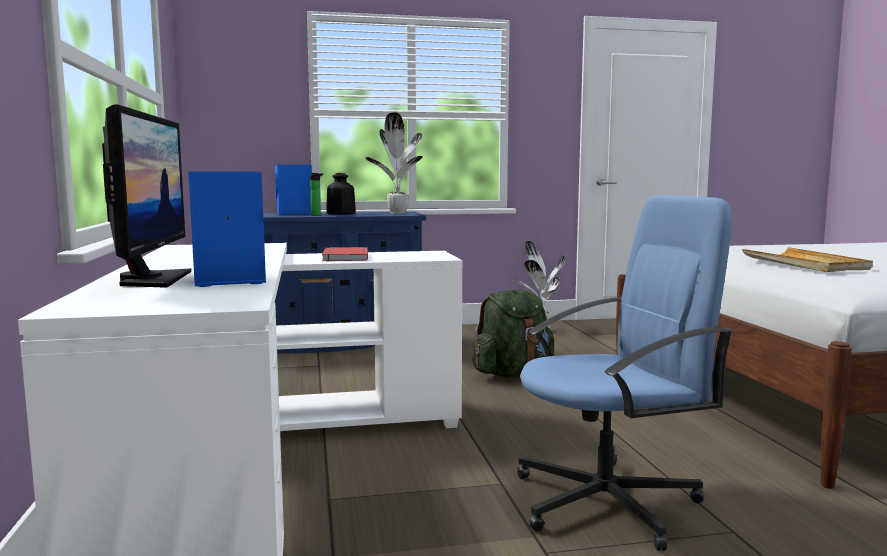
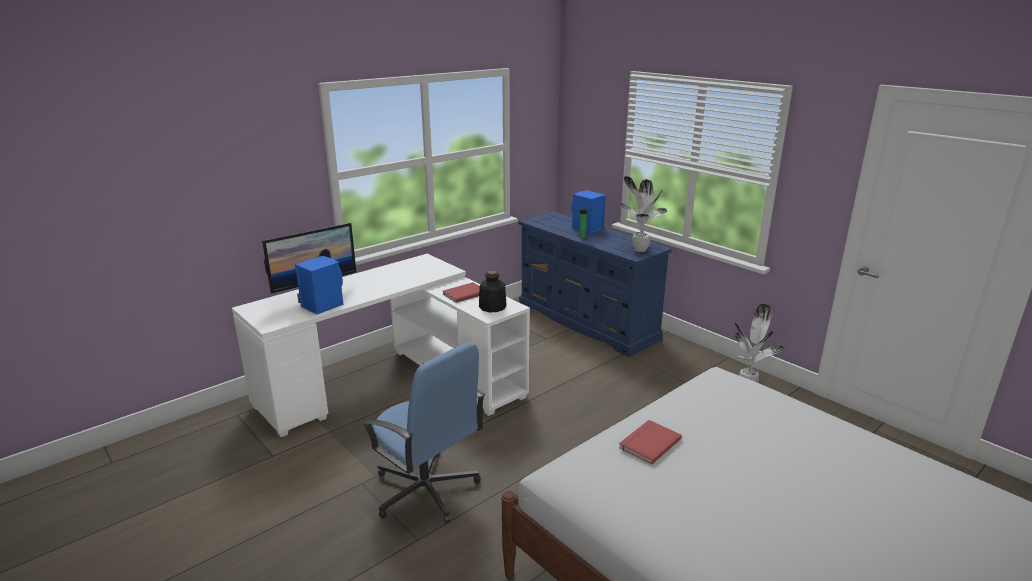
camera: 60 degrees right, 15 degrees up
bottle [326,173,356,215] -> bottle moved to [479,271,507,312]
green backpack [472,290,554,378] -> none
beige tray [742,247,873,272] -> red book [619,420,682,465]

